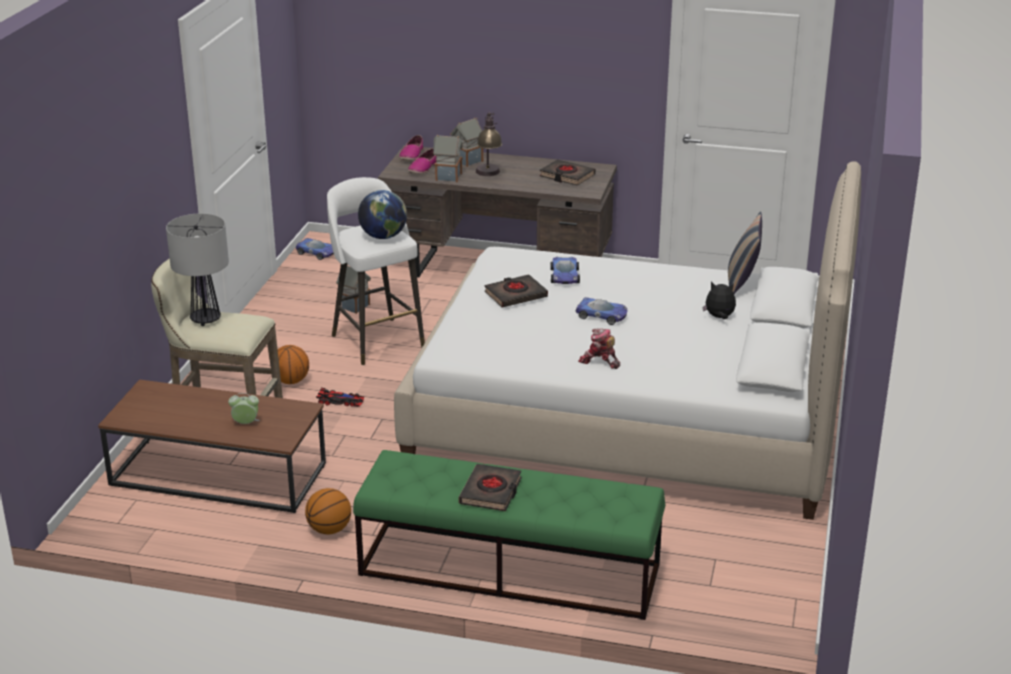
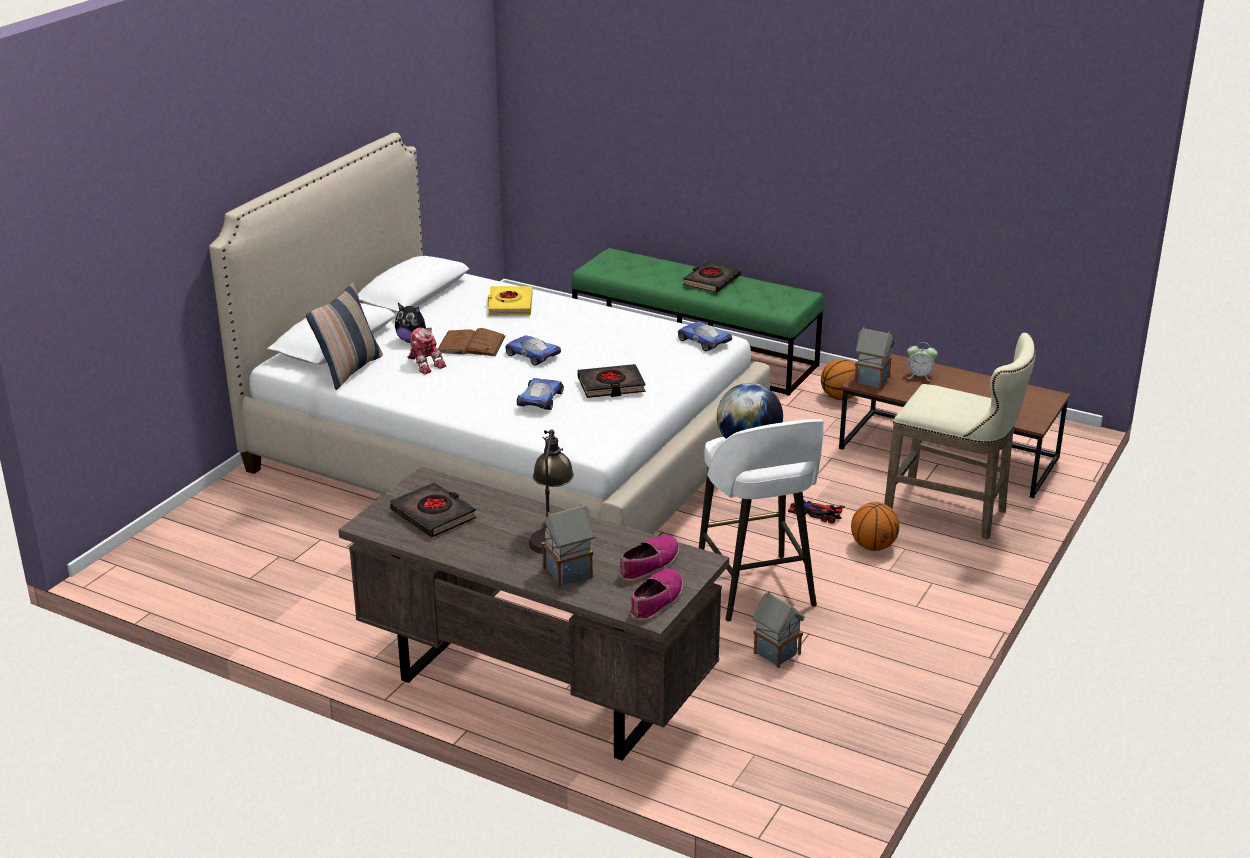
camera: 165 degrees left, 0 degrees up
table lamp [166,213,229,326] -> none
toy car [296,238,334,260] -> toy car moved to [678,322,732,351]
toy house [433,134,463,182] -> toy house moved to [854,327,895,389]
toy robot [578,328,620,369] -> toy robot moved to [407,327,446,374]
none -> brown book [437,328,506,356]
none -> yellow book [488,286,532,316]

